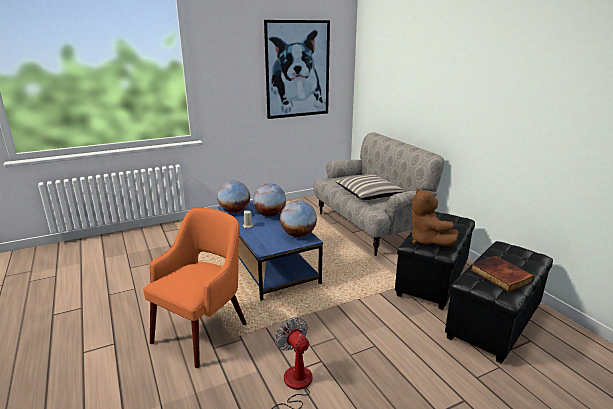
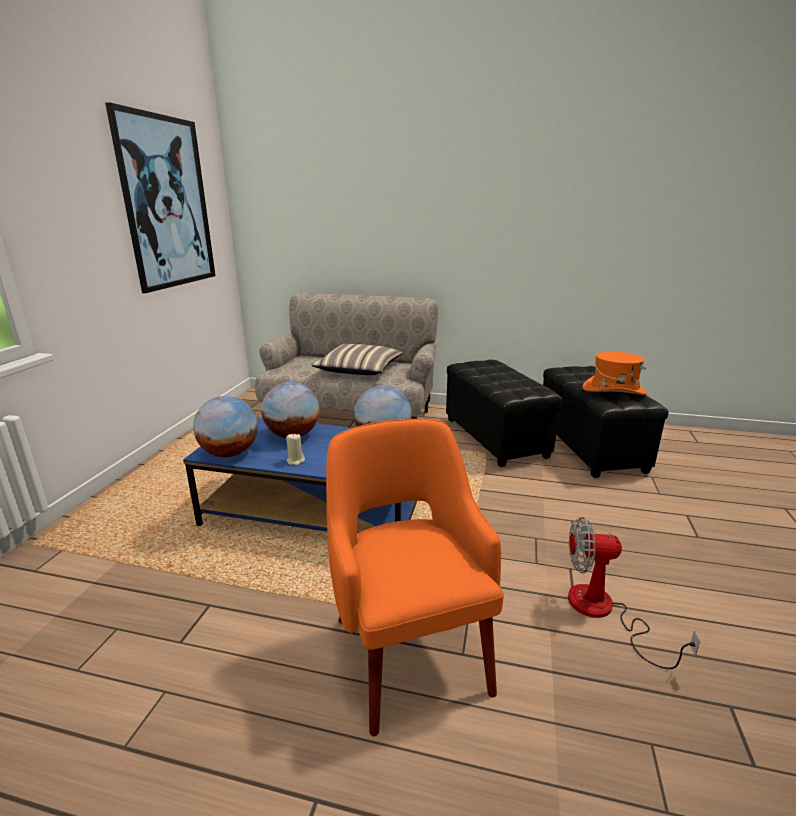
camera: 50 degrees left, 0 degrees up
brown plush toy [412,188,459,246] -> none
book [471,256,534,292] -> orange hat [582,352,647,395]

